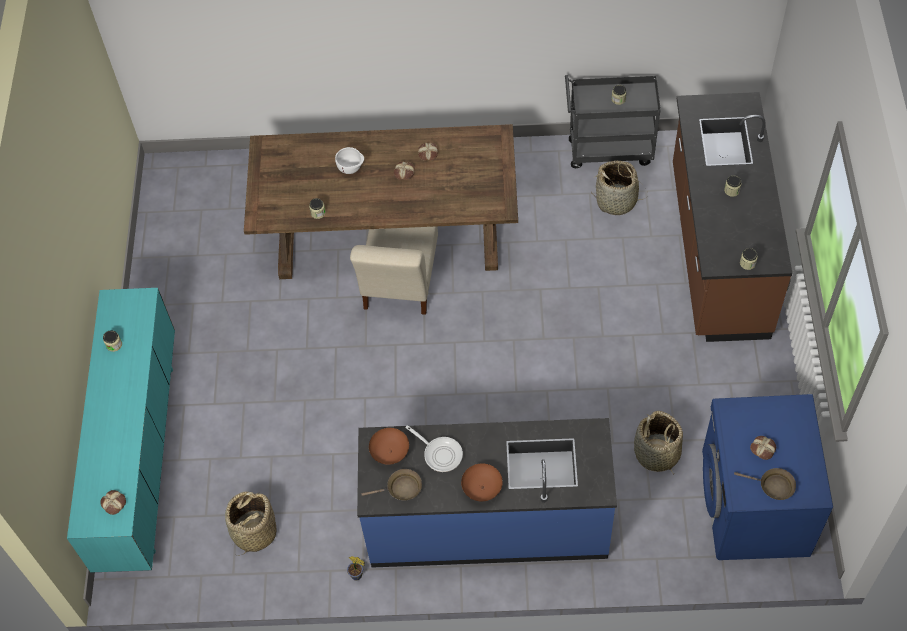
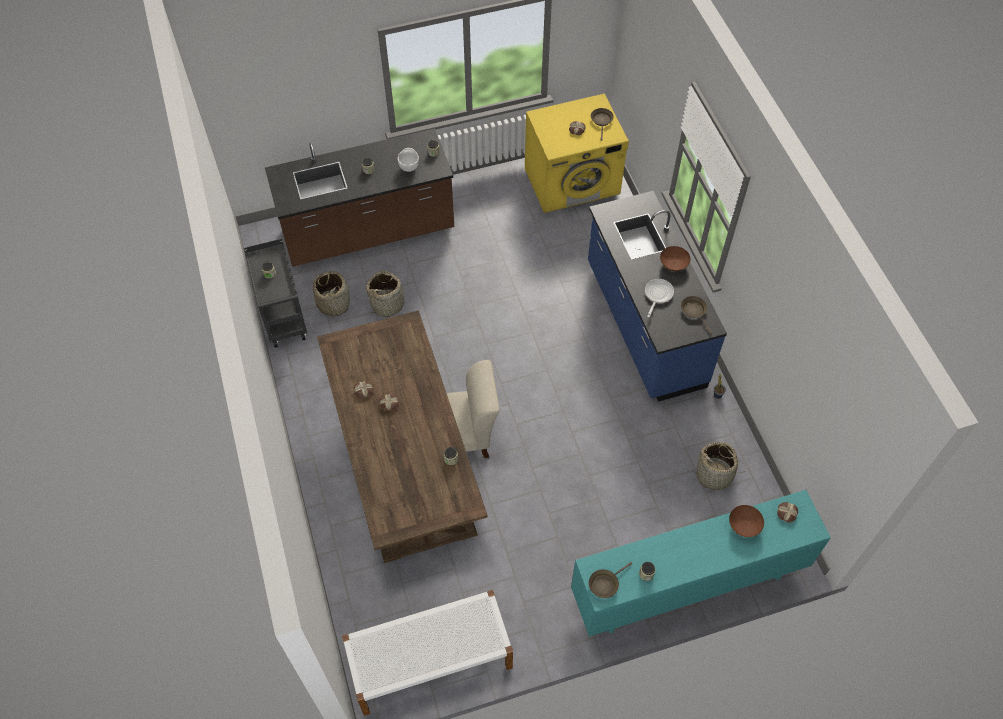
camera: 110 degrees left, 0 degrees up
white bowl [335,147,364,174] -> white bowl moved to [398,148,419,172]
brown bowl [369,428,409,465] -> brown bowl moved to [729,505,764,537]
basket [634,411,683,473] -> basket moved to [366,271,406,317]
blue washing machine [702,394,833,560] -> yellow washing machine [525,94,629,213]
none -> white bench [342,590,513,716]
none -> brown frying pan [589,562,632,598]

